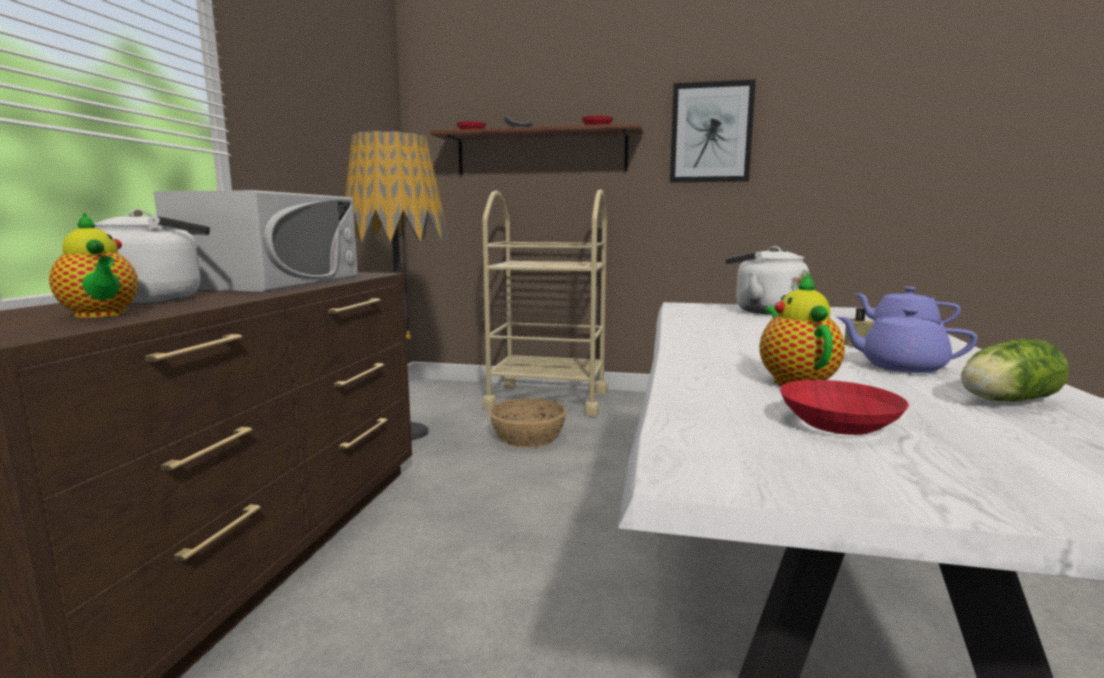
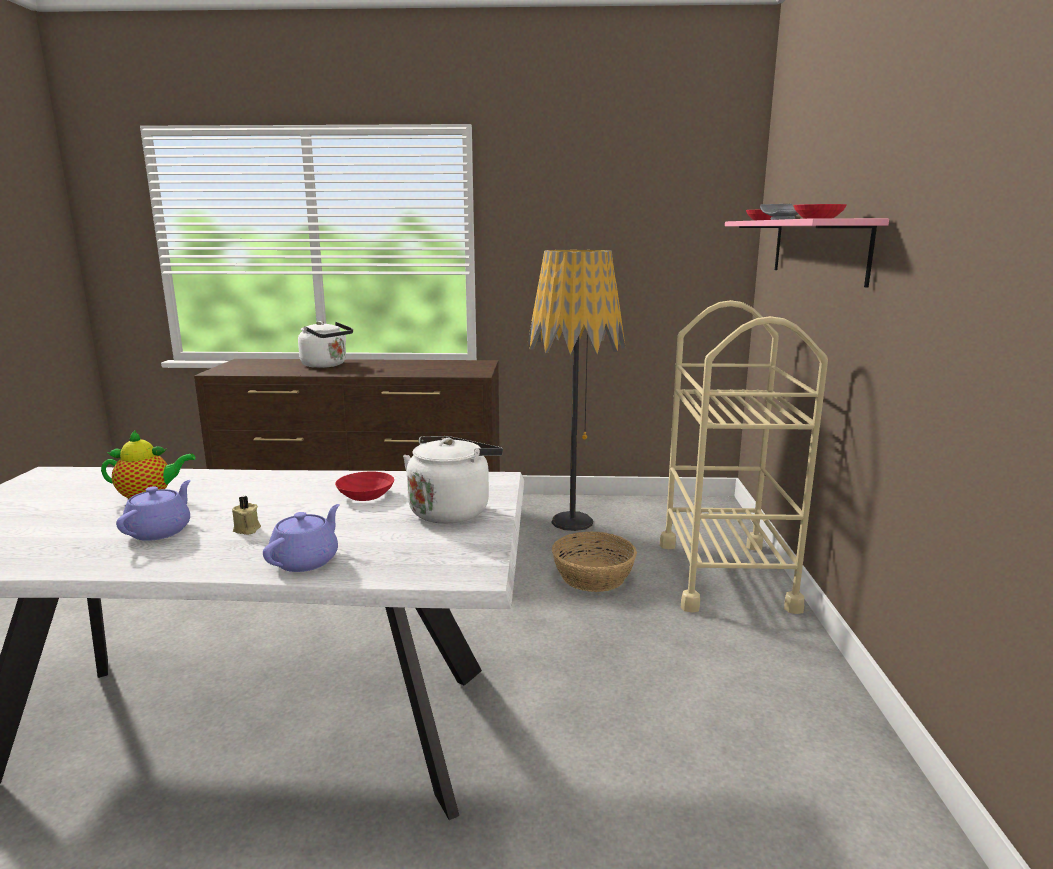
camera: 80 degrees right, 5 degrees up
teapot [49,212,139,318] -> none
white microwave [154,190,358,292] -> none
brown shelf [429,123,644,175] -> pink shelf [725,218,889,288]
picture [670,79,756,182] -> none
red bowl [780,380,909,435] -> red bowl moved to [335,471,394,501]
lettuce [961,339,1069,402] -> none

